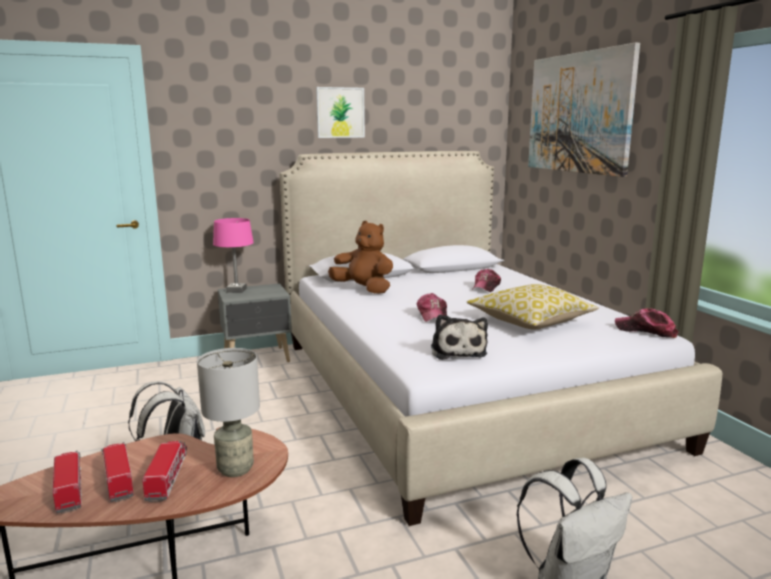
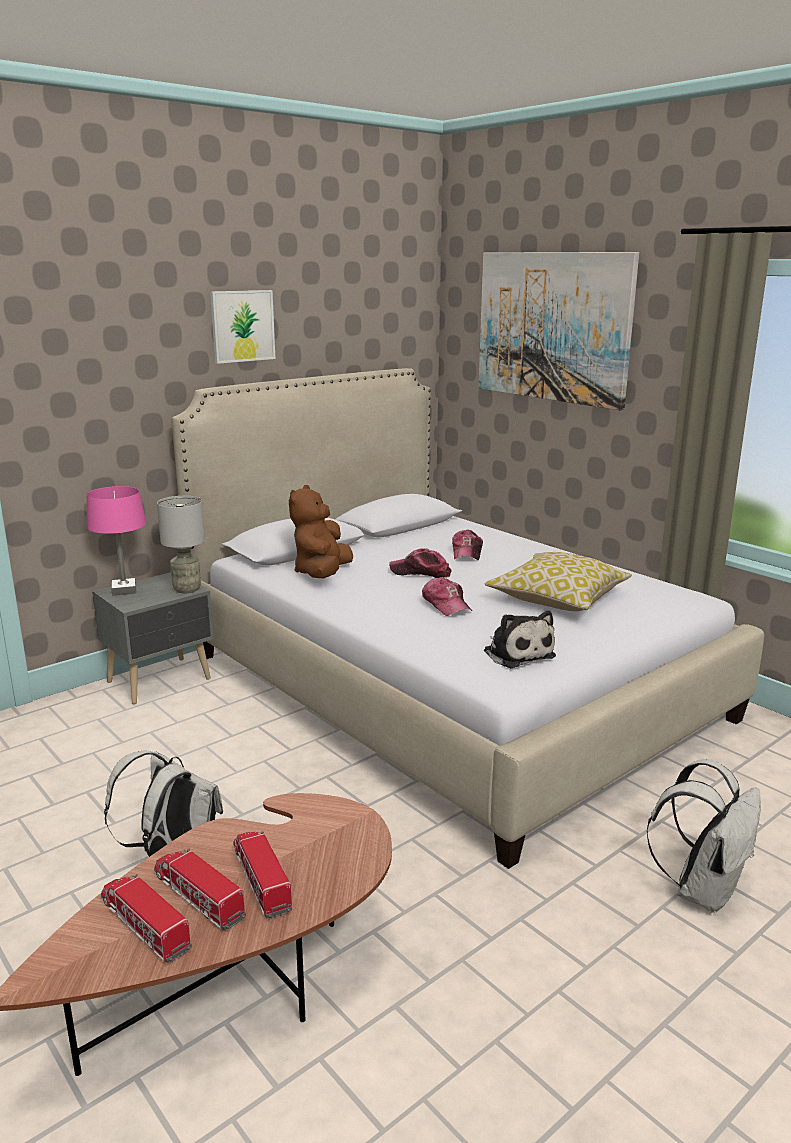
camera: 20 degrees left, 5 degrees up
grey table lamp [197,348,260,477] -> grey table lamp moved to [157,496,205,593]
brown plush toy [328,221,393,294] -> brown plush toy turned 90 degrees counterclockwise [289,485,353,578]
cap [615,308,679,338] -> cap moved to [389,548,451,578]

